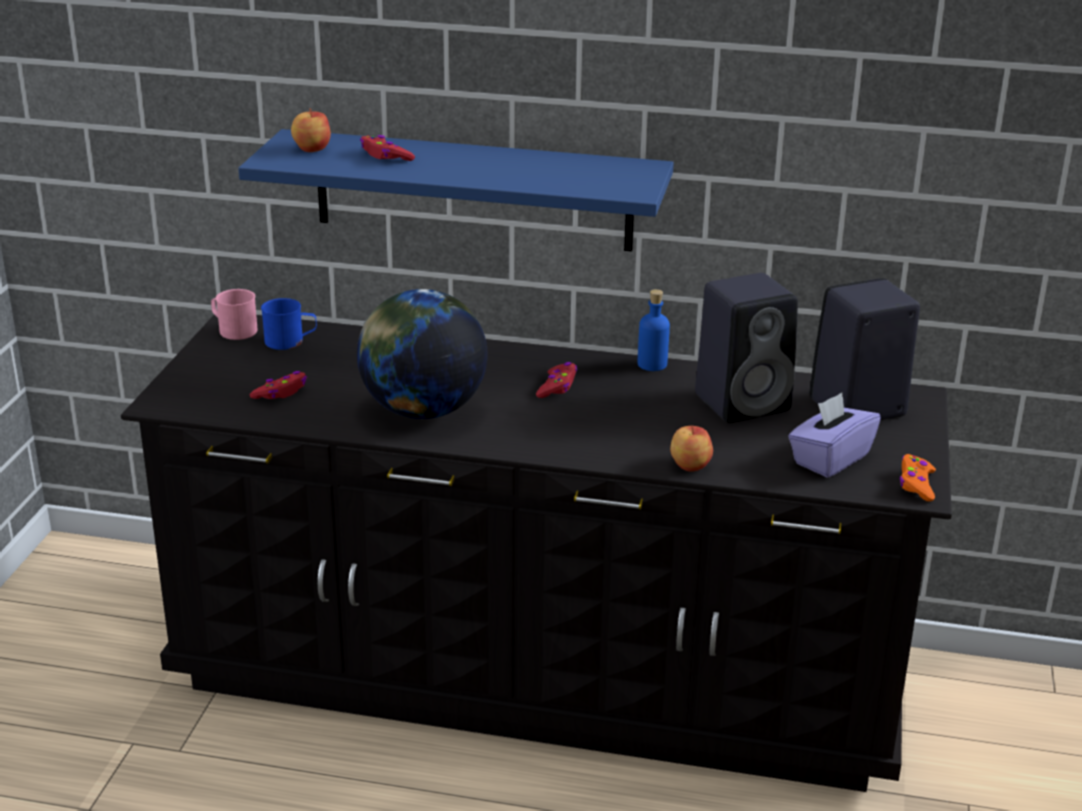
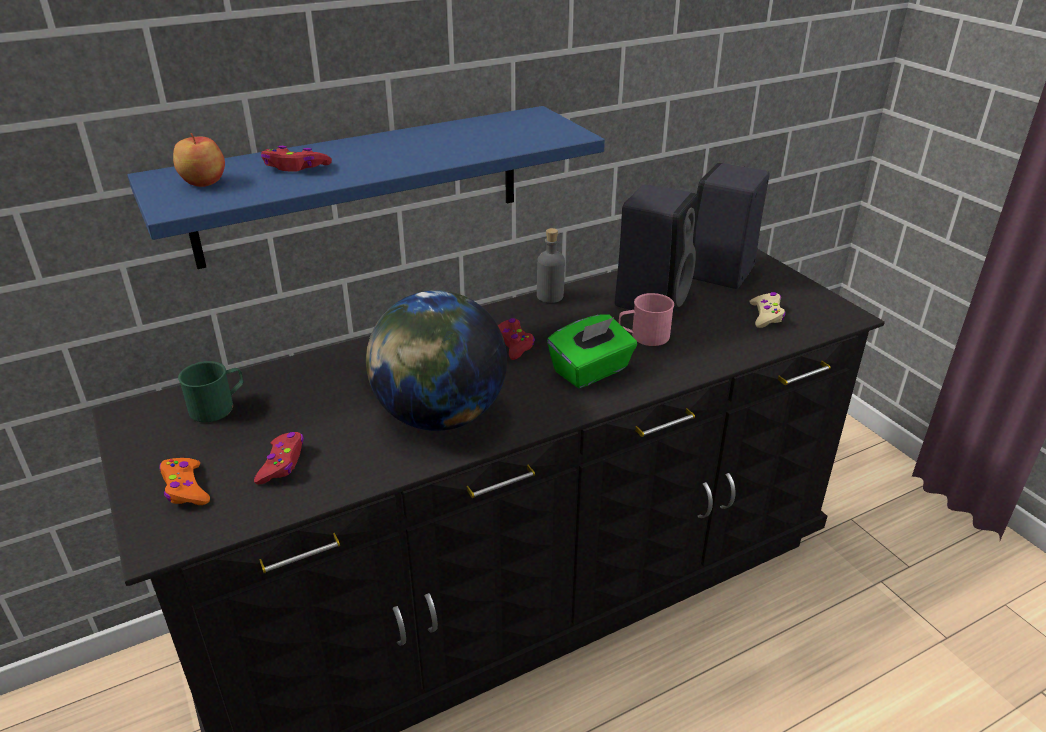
camera: 40 degrees left, 5 degrees up
pink mug [211,289,258,340] -> pink mug moved to [619,293,674,346]
blue mug [261,298,317,350] -> green mug [178,361,244,422]
blue bottle [638,289,670,371] -> grey bottle [537,228,565,303]
apple [670,425,713,472] -> none
purple tissue box [788,392,881,478] -> beige game controller [749,292,785,328]
orange game controller [900,454,936,501] -> orange game controller moved to [159,458,210,505]
none -> green tissue box [547,314,637,388]

